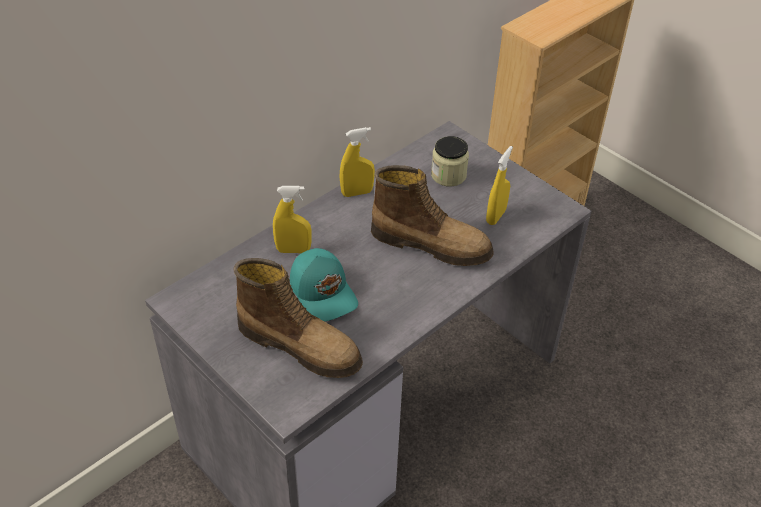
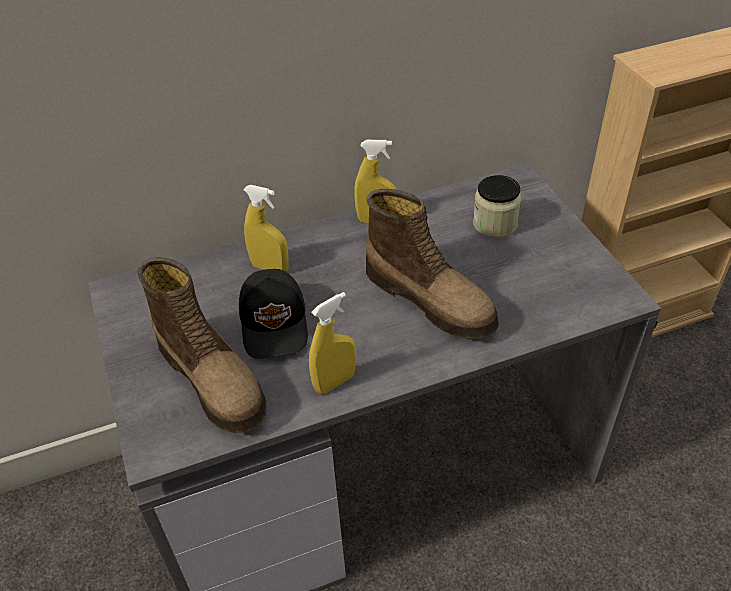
camera: 25 degrees right, 0 degrees up
turquoise cap [290,248,358,321] -> black cap [239,269,308,358]
yellow spray bottle [486,146,513,225] -> yellow spray bottle moved to [309,292,356,394]

